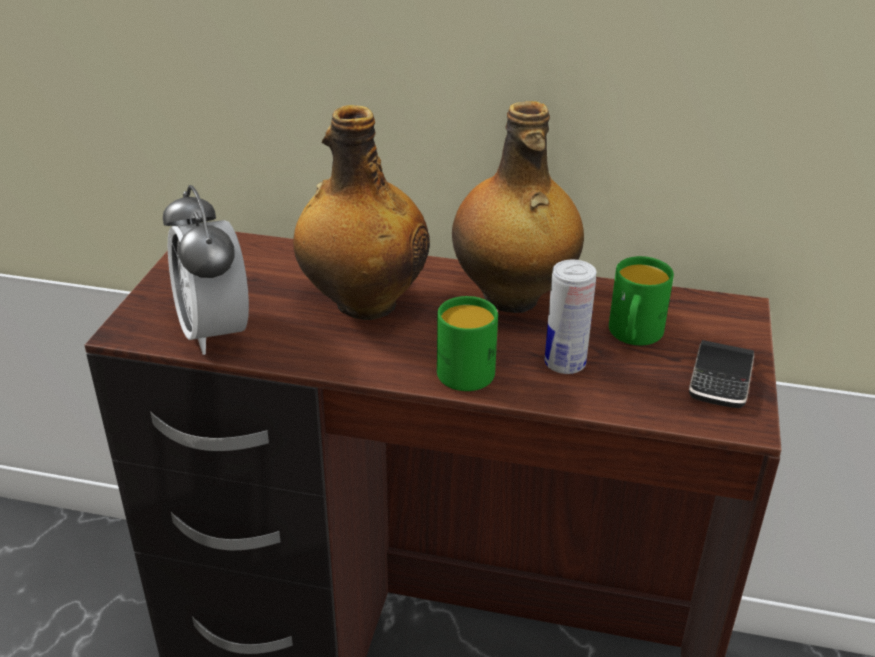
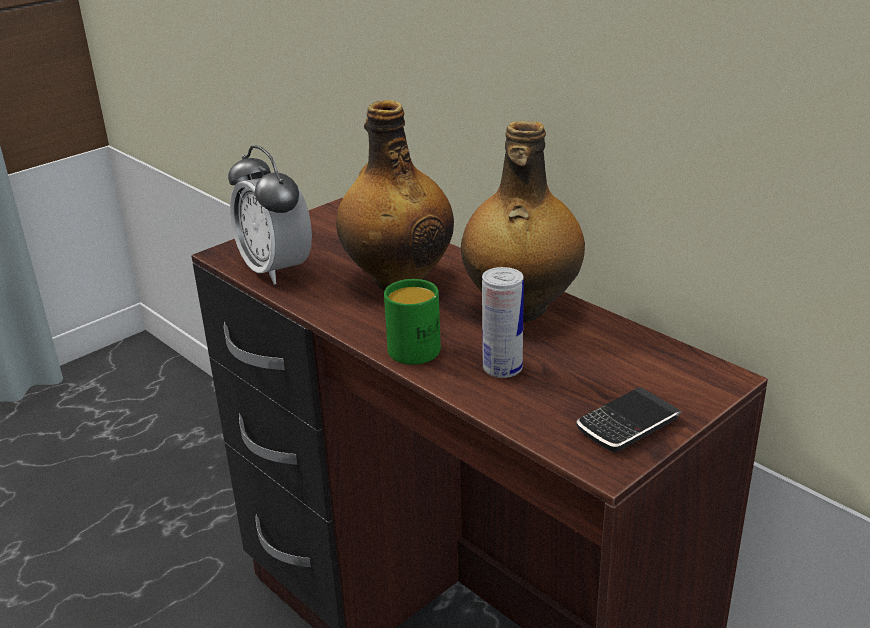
camera: 35 degrees right, 5 degrees down
alarm clock [163,185,249,355] -> alarm clock turned 45 degrees counterclockwise [228,145,312,285]
green mug [609,256,674,345] -> none

